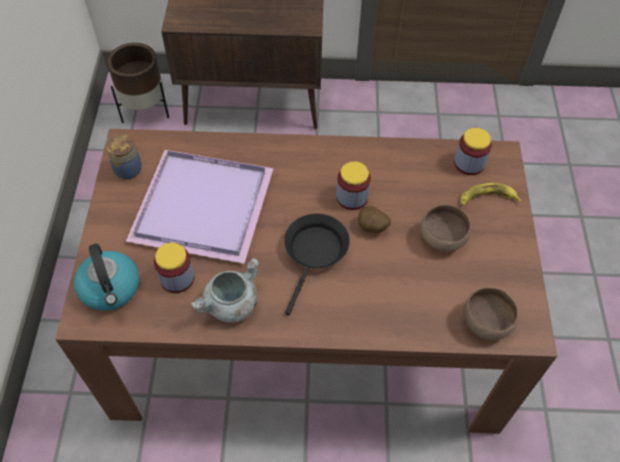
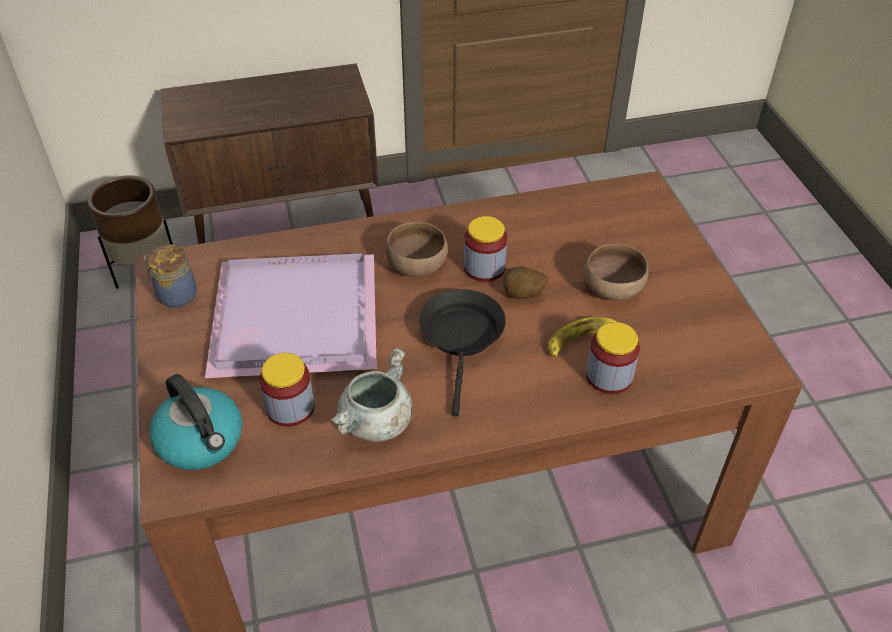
camera: 15 degrees left, 10 degrees down
jar [454,128,492,175] -> jar moved to [586,322,640,394]
banana [461,183,522,206] -> banana moved to [548,317,617,357]
brown bowl [463,287,519,340] -> brown bowl moved to [386,222,448,277]

